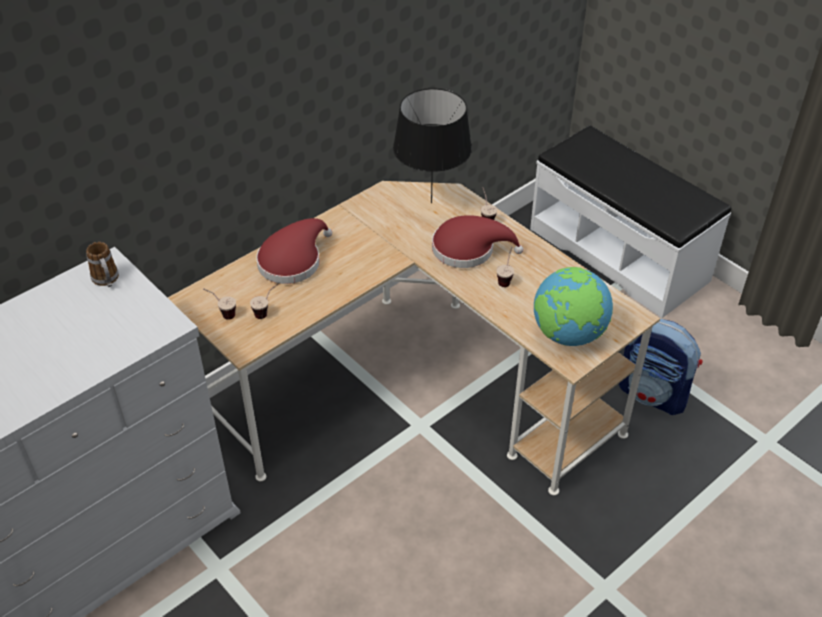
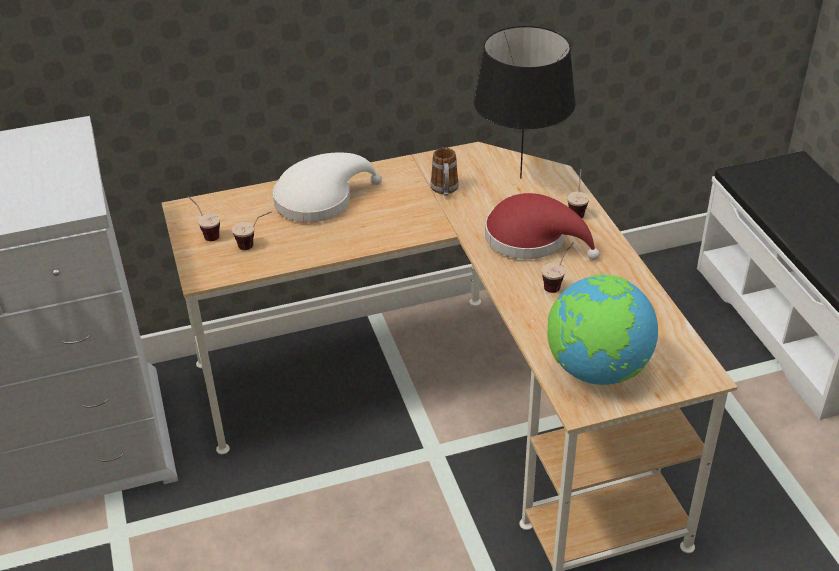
camera: 25 degrees right, 5 degrees down
mug [86,242,119,287] -> mug moved to [430,147,459,196]
red hat [256,218,332,284] -> white hat [273,152,382,222]
backpack [619,319,703,415] -> none

